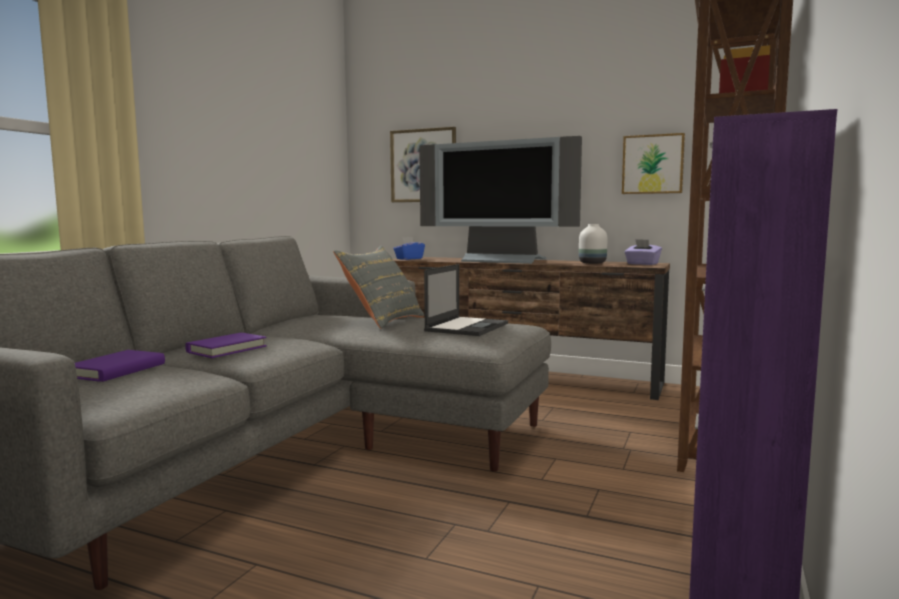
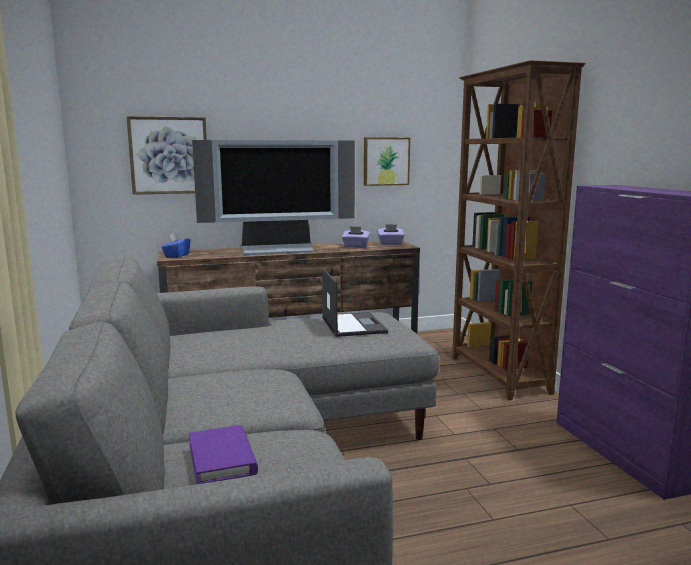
camera: 40 degrees left, 5 degrees up
purple book [185,333,267,358] -> none
grey pillow [333,246,424,329] -> none
white vase [579,224,607,264] -> purple tissue box [342,226,370,248]

